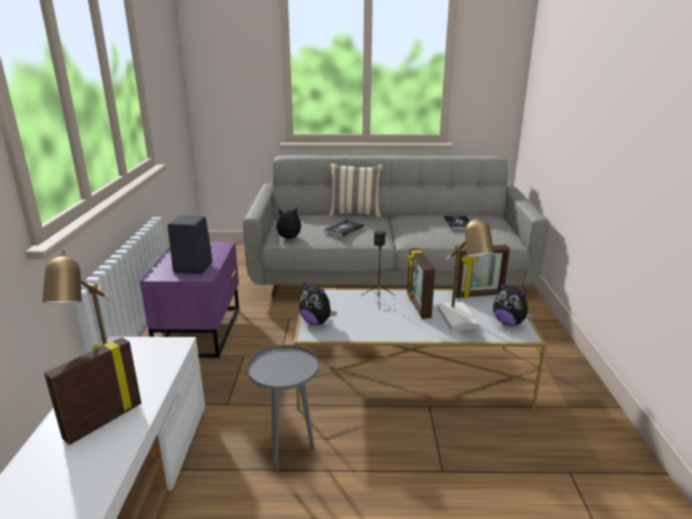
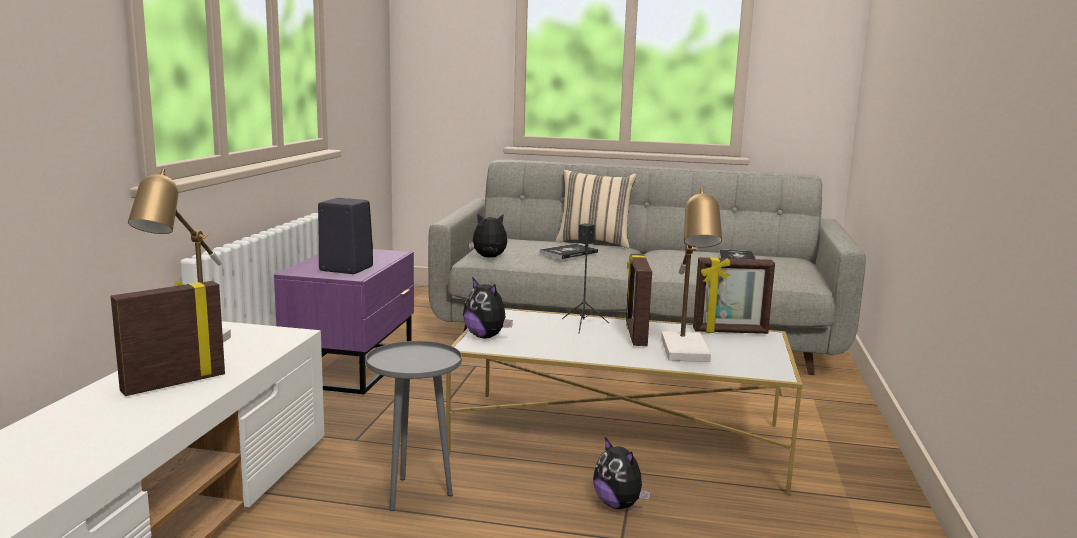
camera: 10 degrees right, 10 degrees down
plush toy [493,282,533,326] -> plush toy moved to [593,437,651,509]

